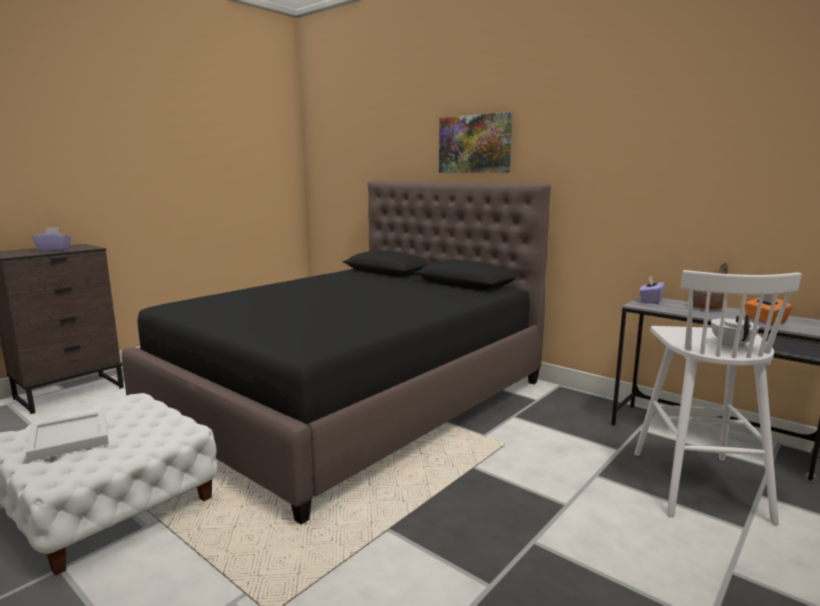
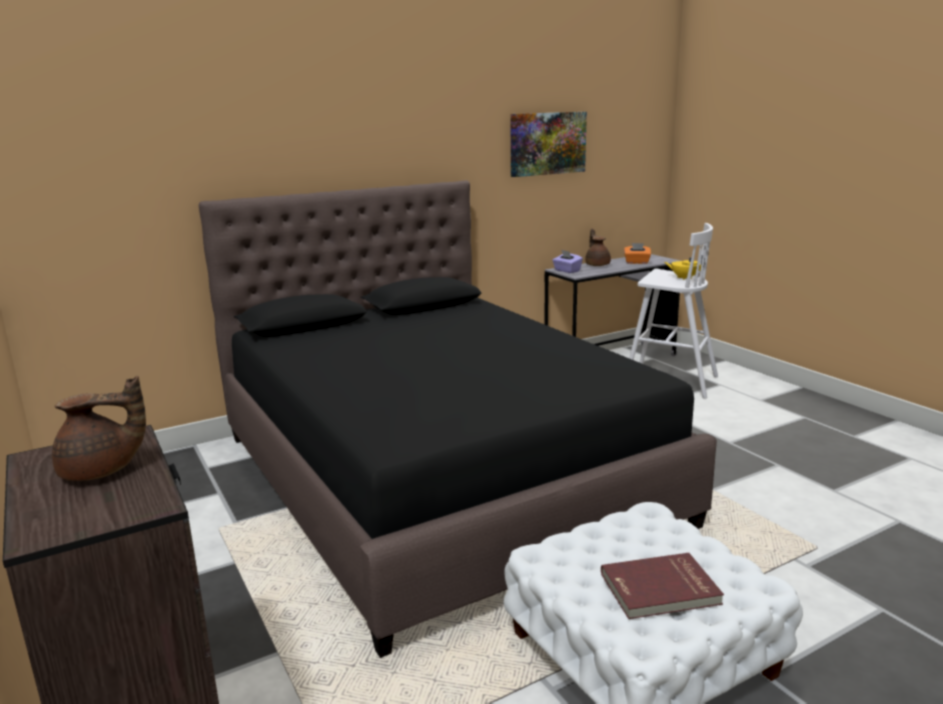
camera: 70 degrees left, 5 degrees up
white tray [26,410,109,462] -> red book [601,553,724,619]
purple tissue box [32,227,71,251] -> brown teapot [52,376,146,481]
picture [439,112,512,173] -> picture moved to [511,112,587,177]
white teapot [711,315,759,346] -> yellow teapot [664,255,705,280]

